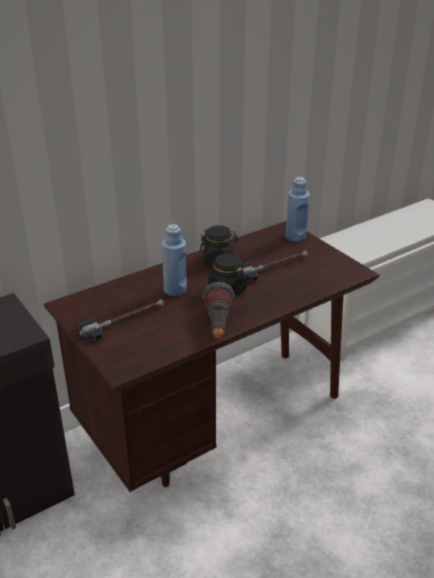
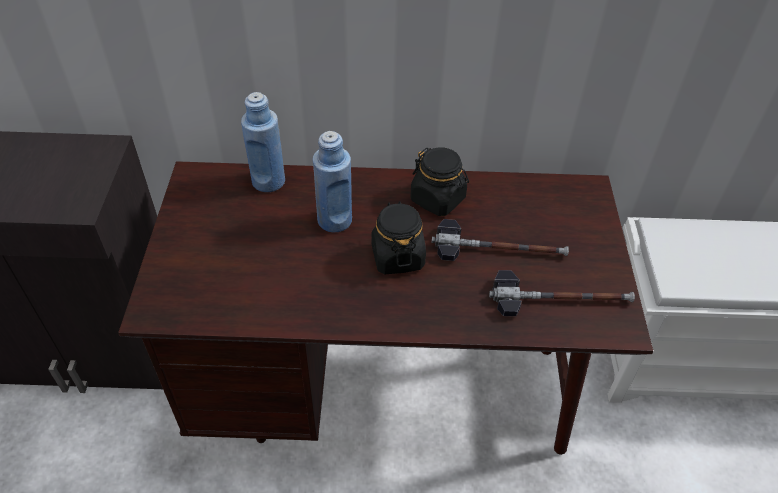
camera: 35 degrees right, 15 degrees up
hammer [79,299,164,341] -> hammer moved to [489,270,635,316]
flashlight [202,282,235,338] -> none
blue bottle [286,177,310,242] -> blue bottle moved to [241,92,285,192]

